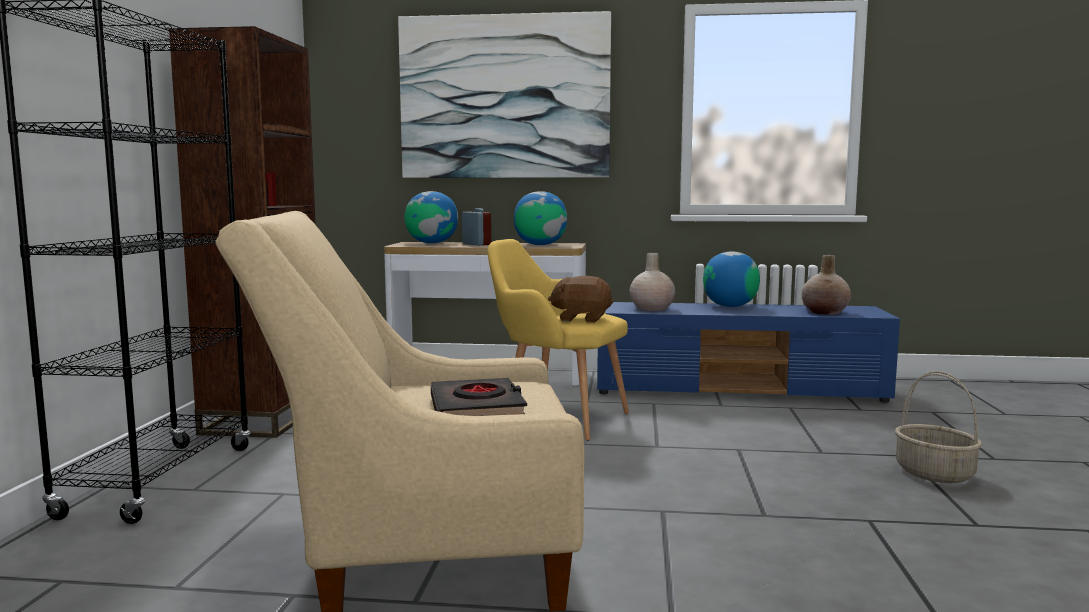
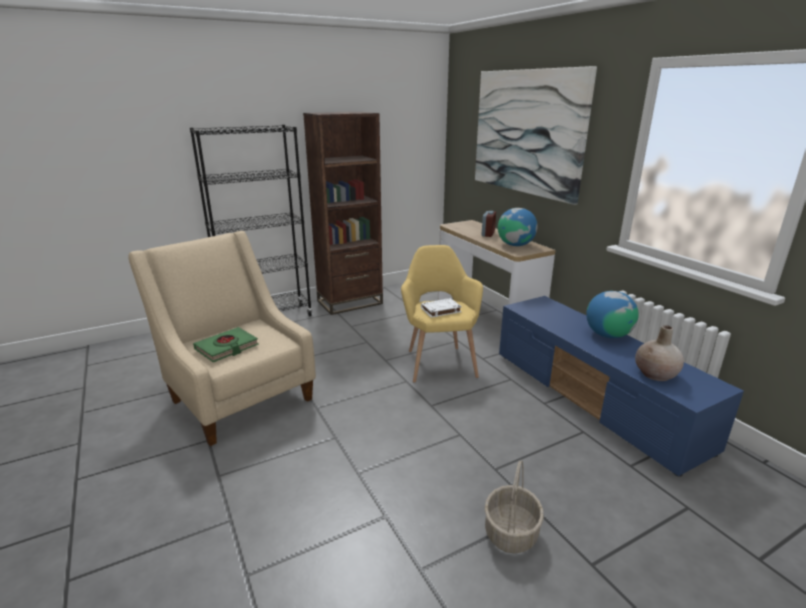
camera: 55 degrees right, 15 degrees up
globe [405,191,458,244] -> none
black book [431,378,527,416] -> green book [193,327,258,362]
brown plush toy [548,276,613,322] -> white book [421,298,462,318]
beige vase [630,253,675,311] -> none

